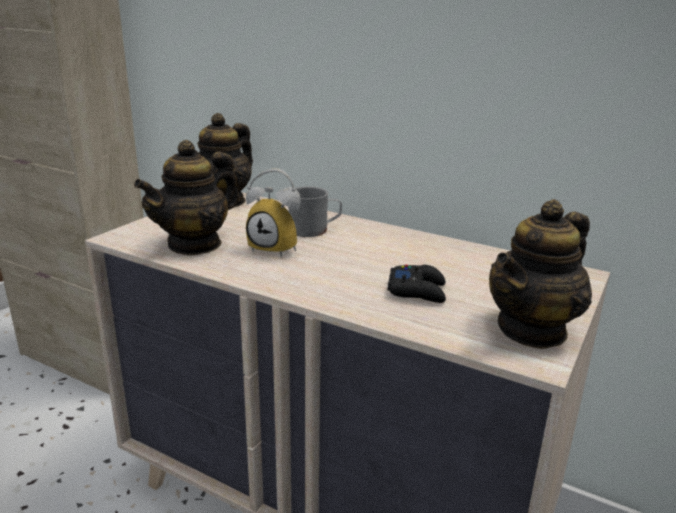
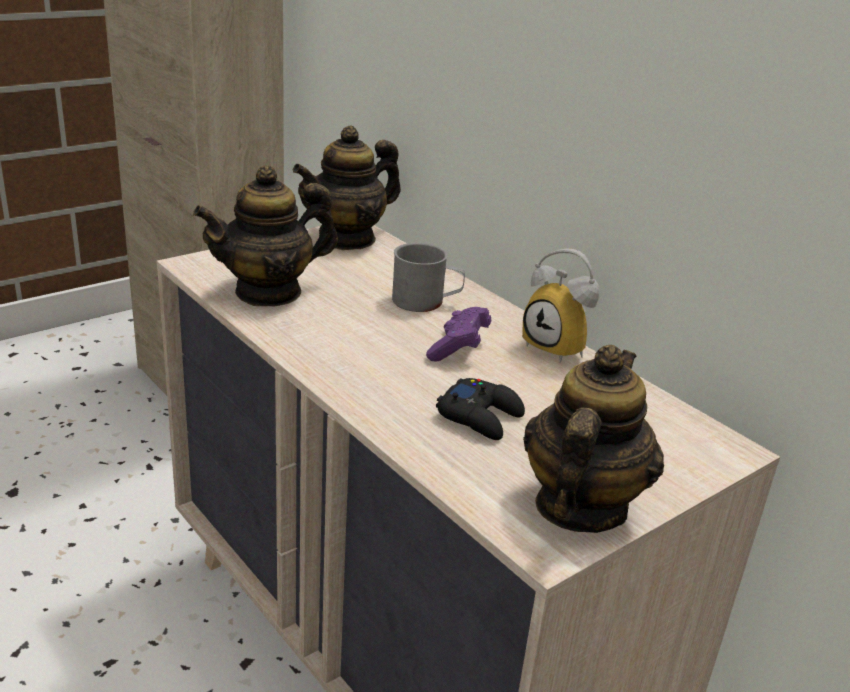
camera: 20 degrees right, 5 degrees up
alarm clock [246,169,301,258] -> alarm clock moved to [522,248,600,363]
teapot [489,199,592,349] -> teapot turned 135 degrees clockwise [523,345,664,533]
none -> purple game controller [426,307,491,361]

